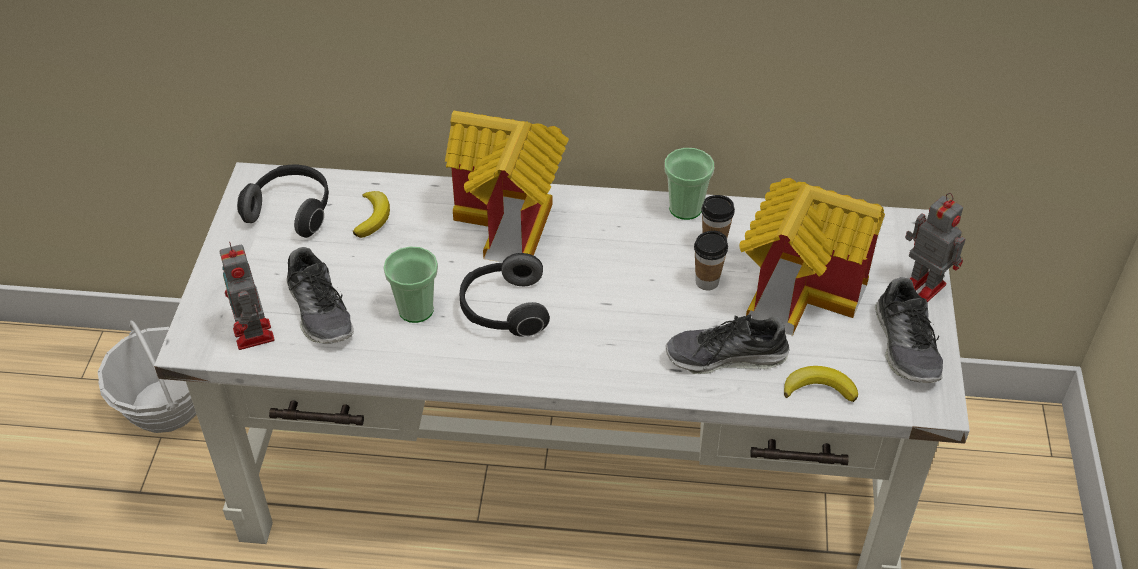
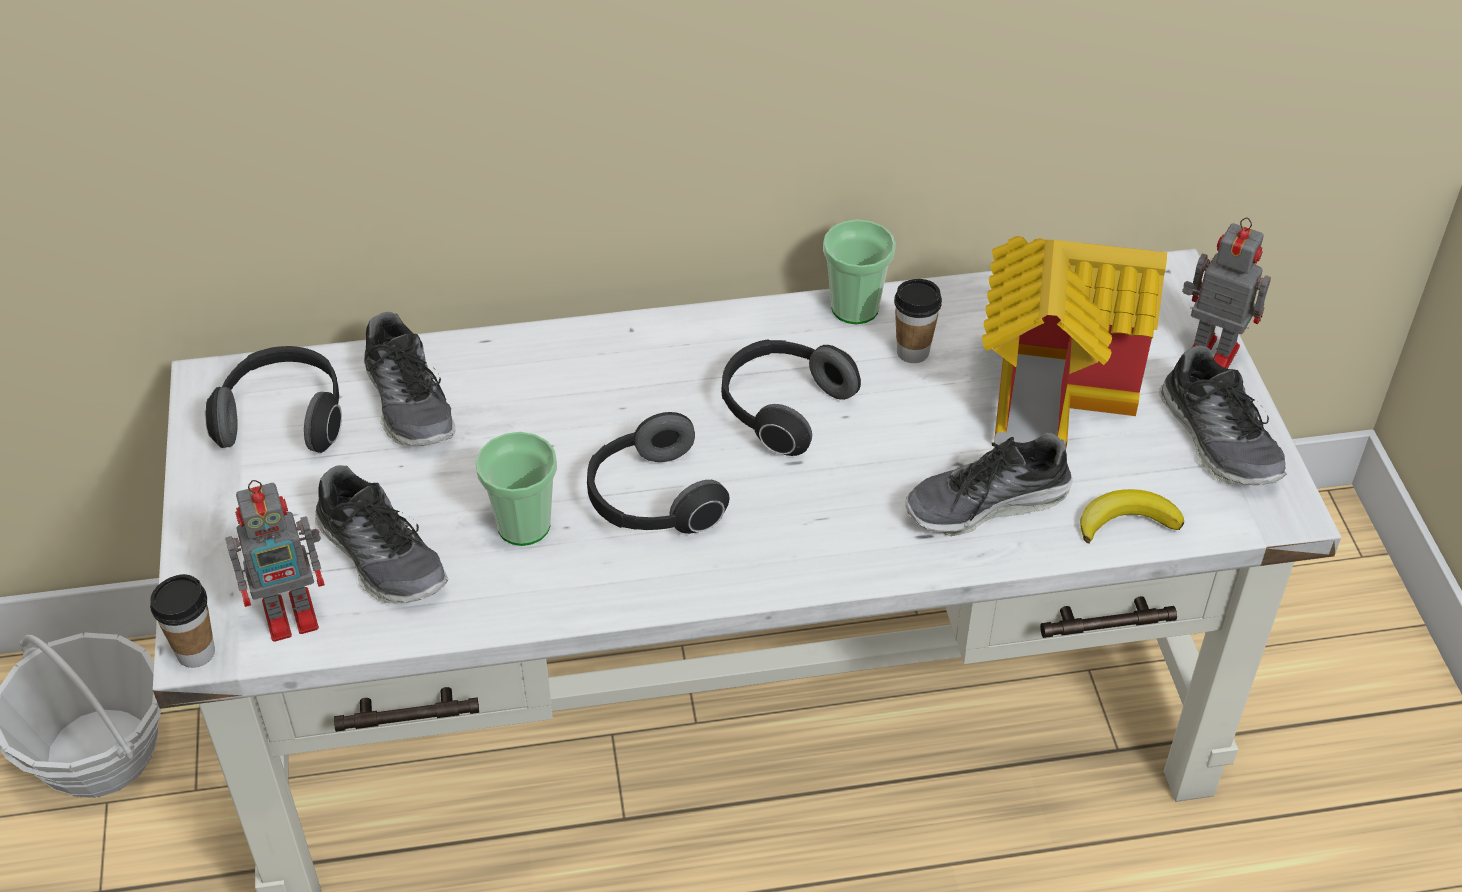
camera: 15 degrees left, 0 degrees up
toy robot [219,242,275,350] -> toy robot turned 75 degrees counterclockwise [225,480,325,642]
banana [353,191,390,238] -> shoe [364,312,456,446]
toy house [445,111,569,262] -> none
cup [694,231,728,290] -> cup moved to [150,574,215,668]
none -> headphones [721,339,861,456]

